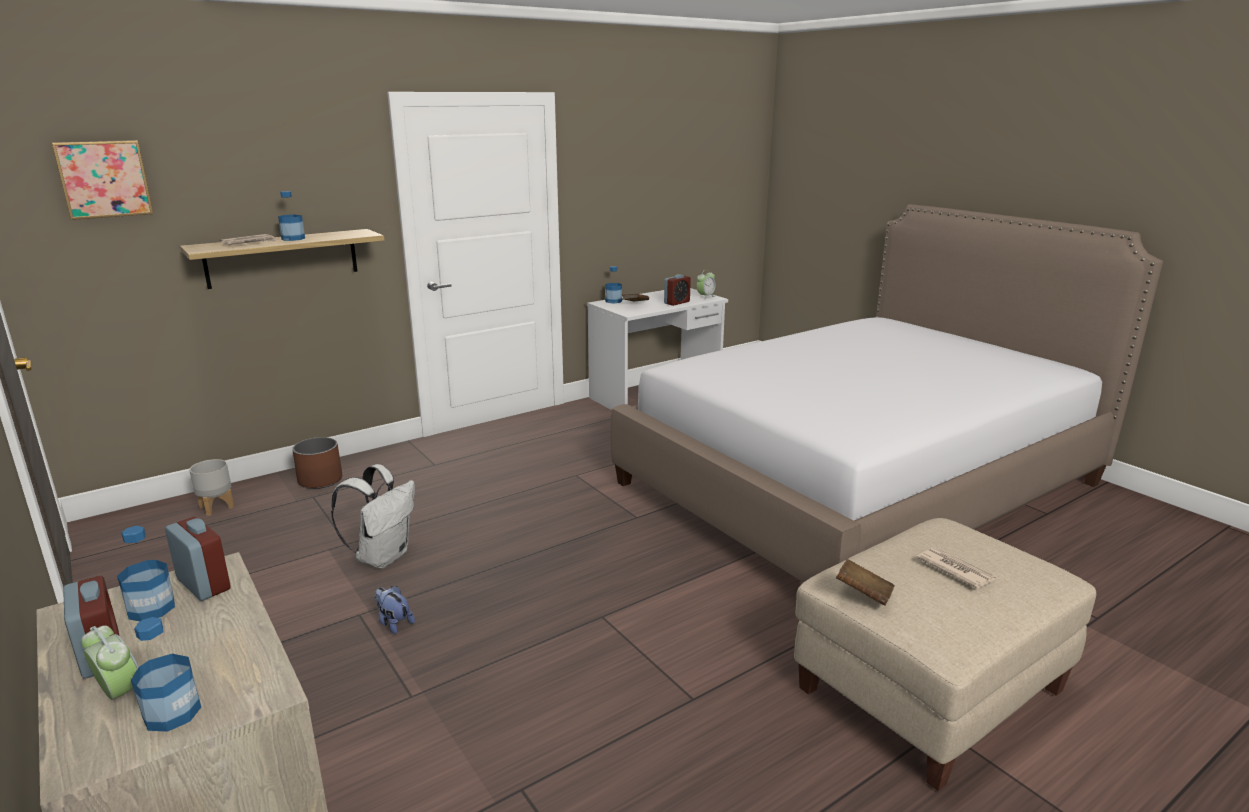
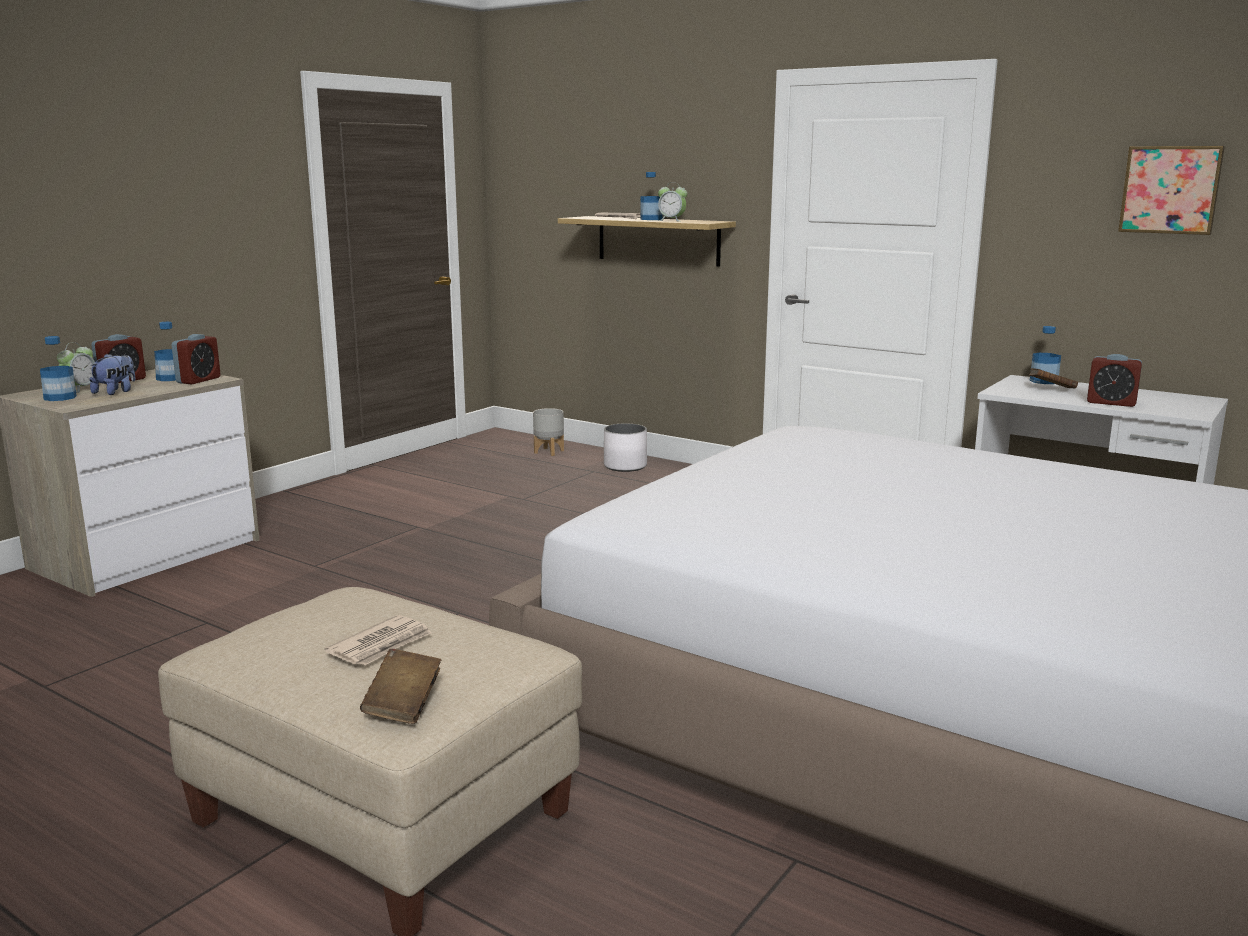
camera: 70 degrees right, 5 degrees down
picture [51,140,154,220] -> picture moved to [1118,146,1225,235]
brown planter [292,437,342,489] -> white planter [604,423,647,472]
white backpack [331,464,415,568] -> none
plush toy [374,586,415,634] -> plush toy moved to [90,353,135,395]
alarm clock [697,270,716,300] -> alarm clock moved to [658,182,687,222]
brown book [836,559,895,606] -> brown book moved to [360,649,441,724]

